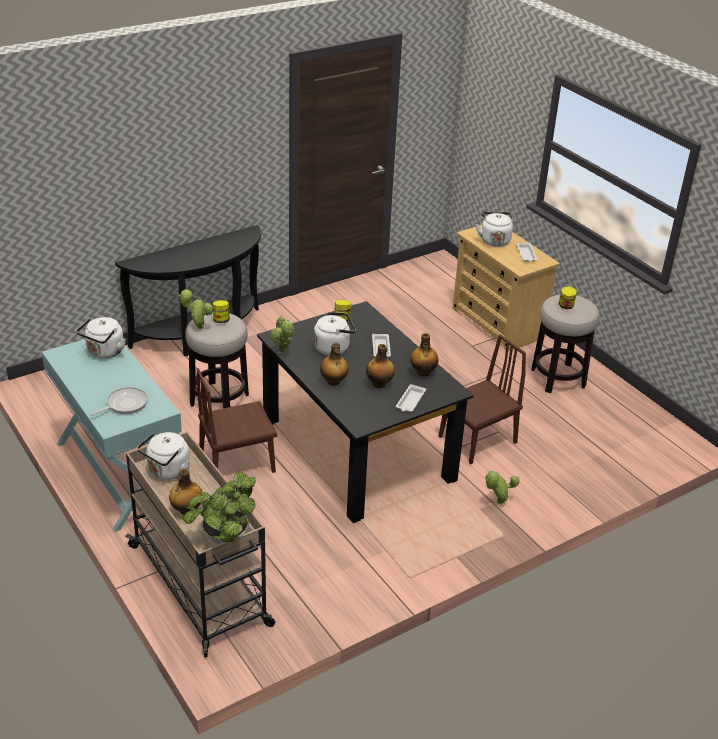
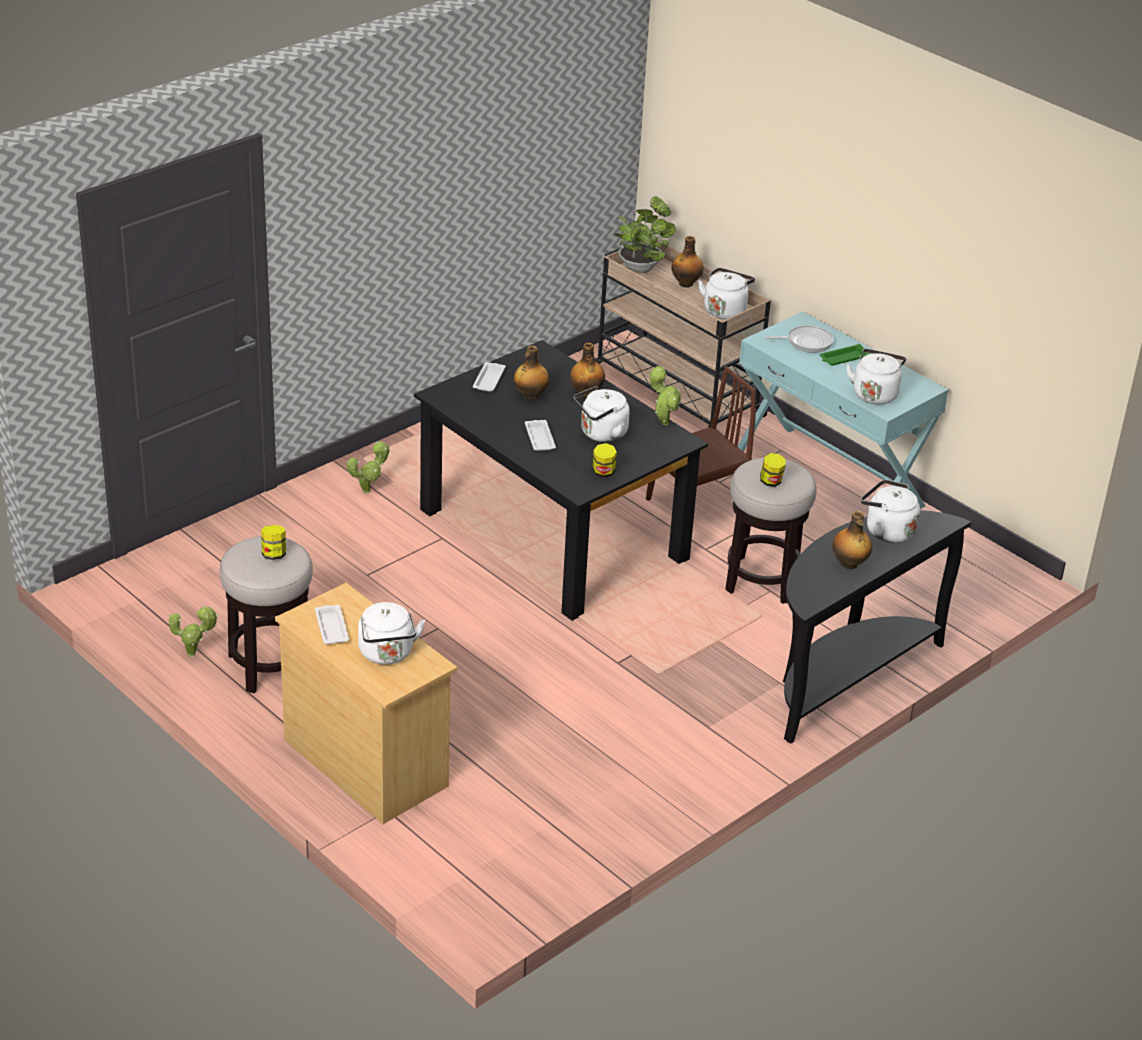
camera: 170 degrees right, 0 degrees up
frying pan [90,387,148,416] -> frying pan turned 135 degrees counterclockwise [765,325,834,353]
potted plant [179,289,213,329] -> potted plant moved to [169,605,218,657]
bottle [410,333,439,377] -> bottle moved to [832,511,872,570]
brown chair [438,334,526,464] -> none
none -> green tray [820,344,870,366]
none -> white kettle [861,480,920,543]

